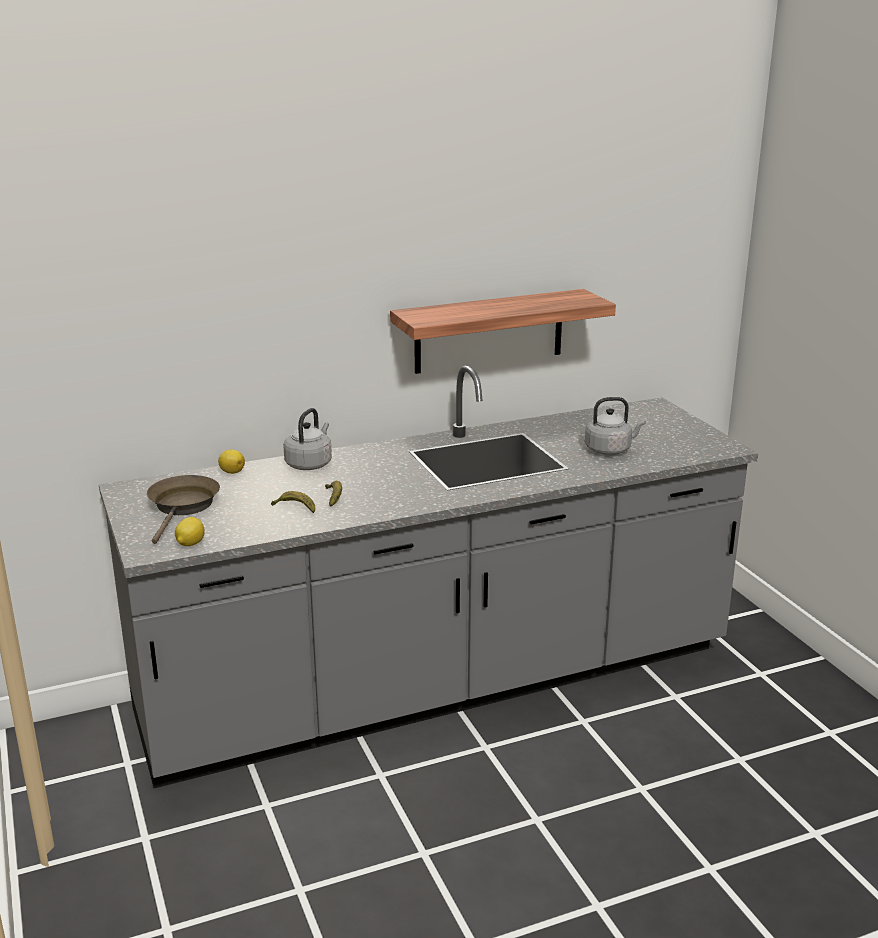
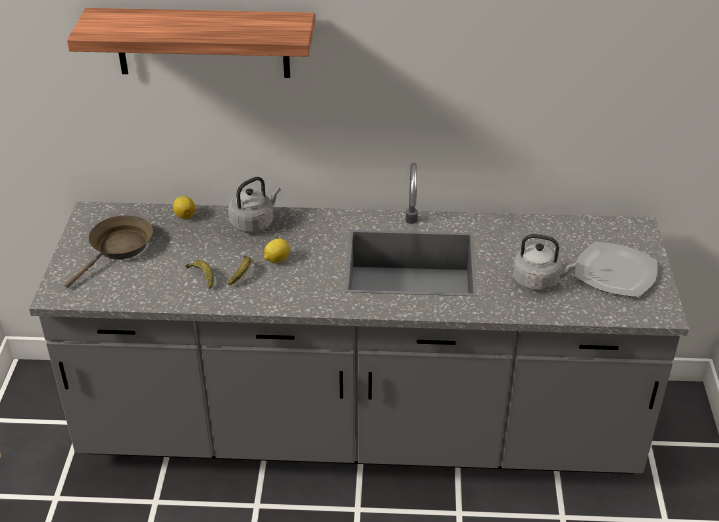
camera: 25 degrees right, 15 degrees up
lemon [175,517,205,546] -> lemon moved to [264,238,290,263]
shelf [390,289,616,374] -> shelf moved to [67,8,315,78]
none -> plate [575,242,657,297]

